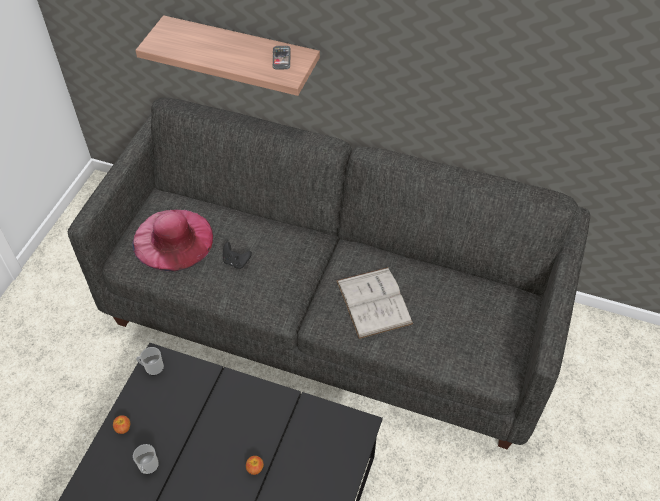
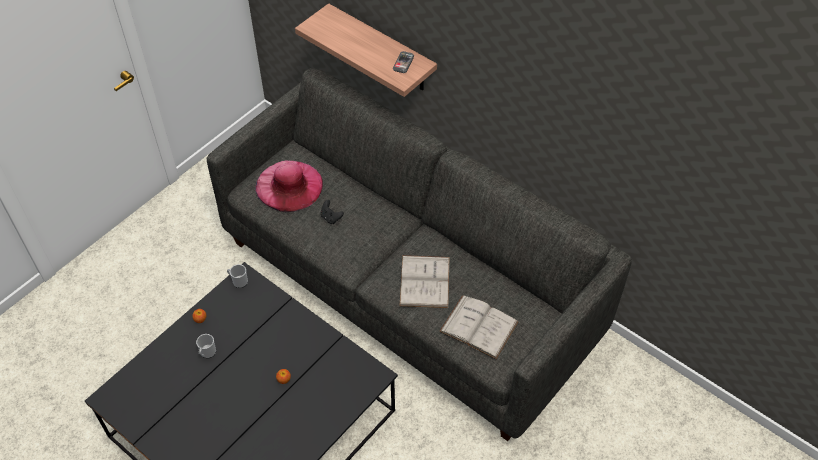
camera: 20 degrees right, 0 degrees up
none -> white book [439,295,519,359]

